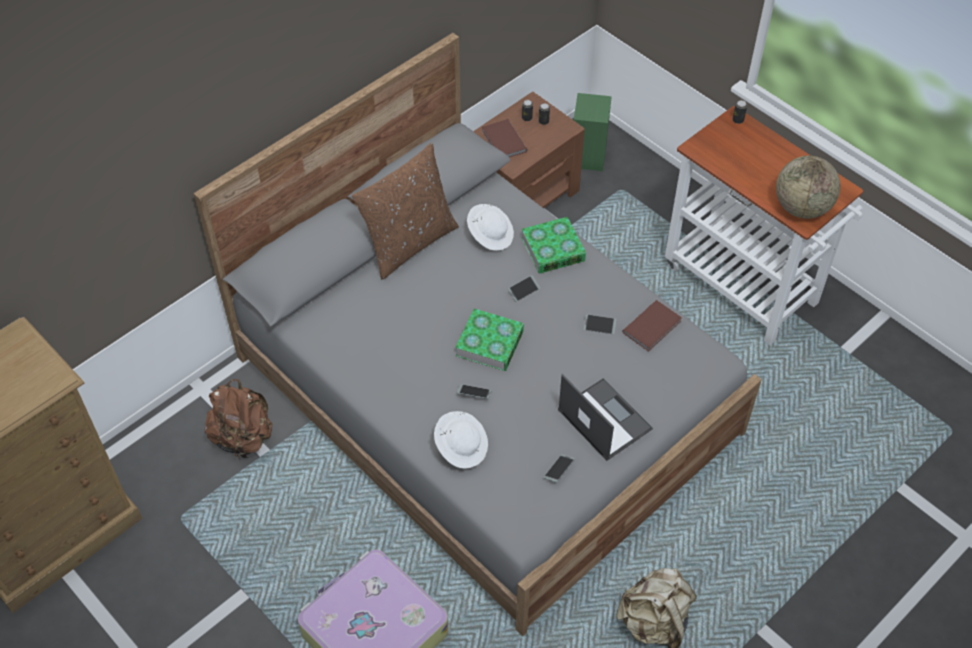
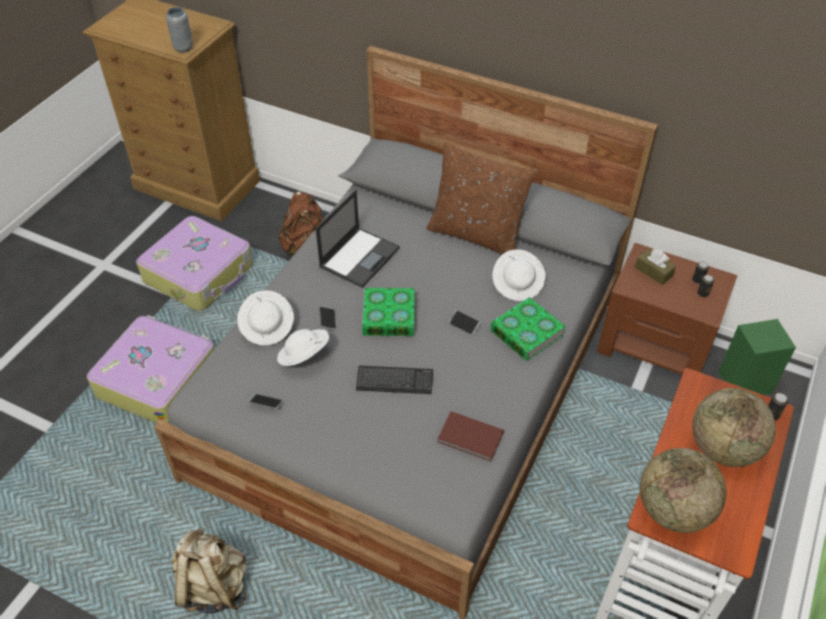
camera: 70 degrees right, 5 degrees down
brown book [482,119,527,158] -> brown tissue box [635,249,676,285]
laptop [558,374,653,461] -> laptop moved to [315,190,400,288]
phone [584,314,617,334] -> none
none -> suitcase [136,216,253,311]
none -> grey vase [166,7,193,53]
none -> white hat [277,329,329,366]
none -> keyboard [356,366,433,394]
none -> globe [692,388,776,467]

